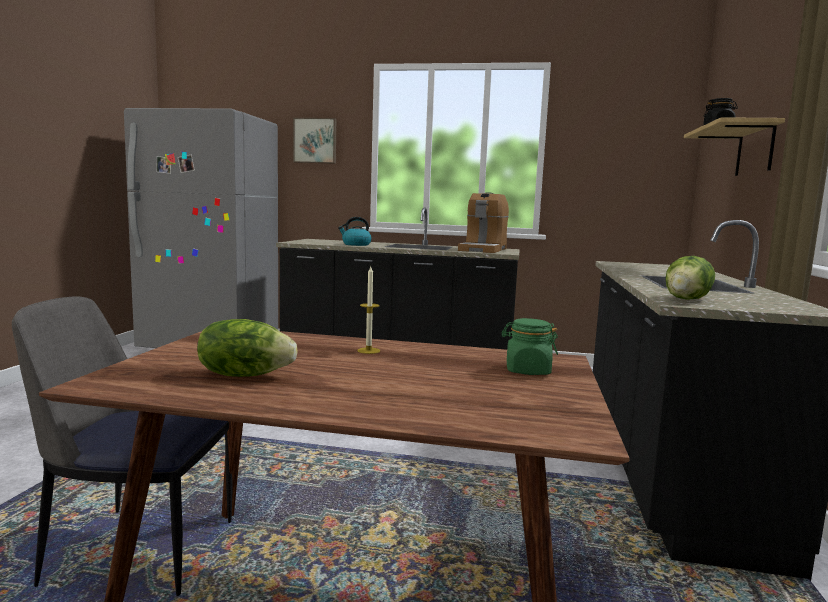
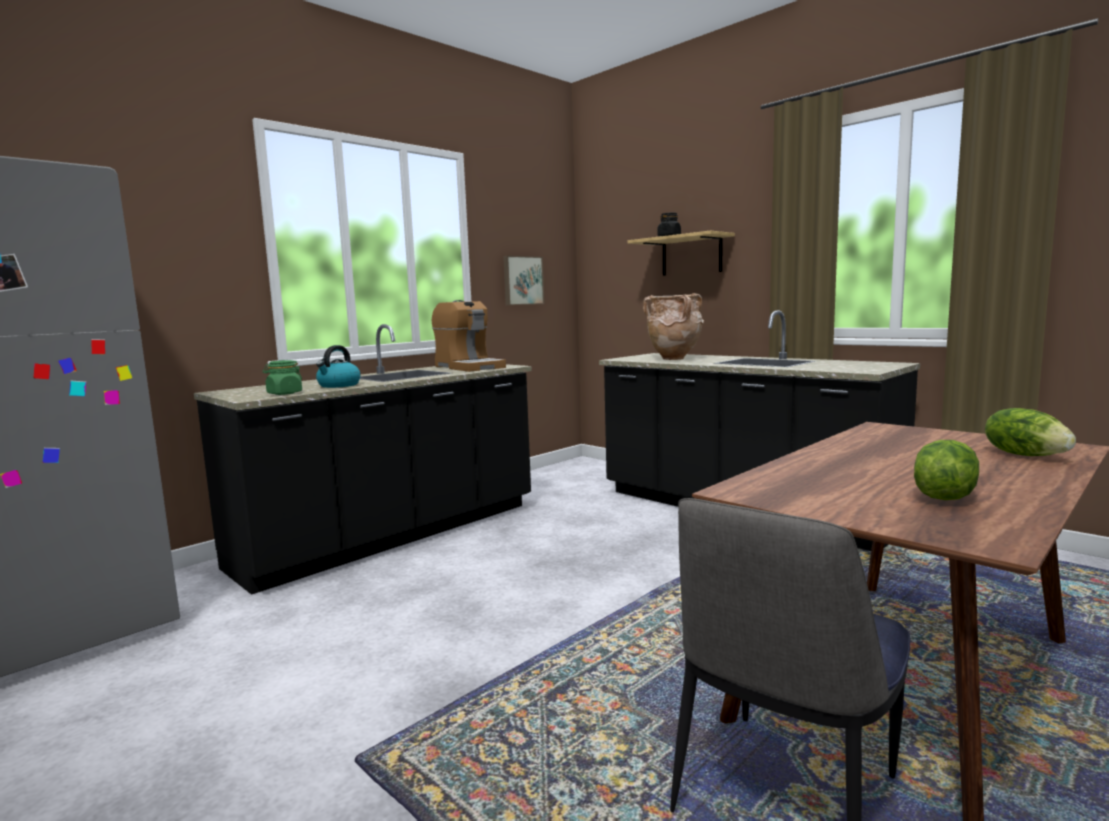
camera: 55 degrees left, 0 degrees up
picture [293,118,336,164] -> picture moved to [503,256,545,305]
candle [357,267,380,354] -> none
green jar [501,318,558,375] -> green jar moved to [263,360,302,395]
lettuce [665,256,715,300] -> lettuce moved to [985,408,1076,456]
none -> beige vase [643,293,704,360]

